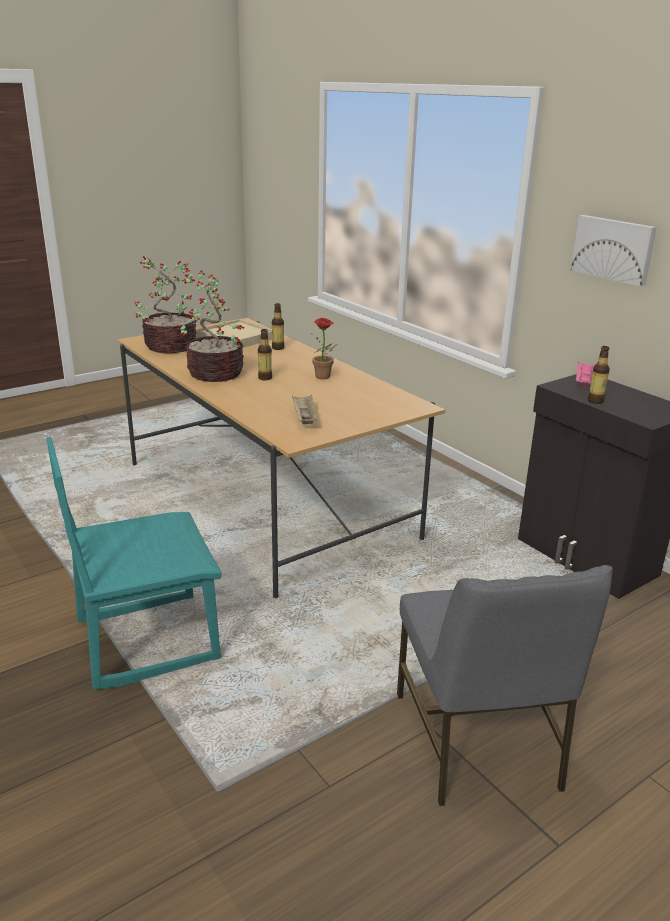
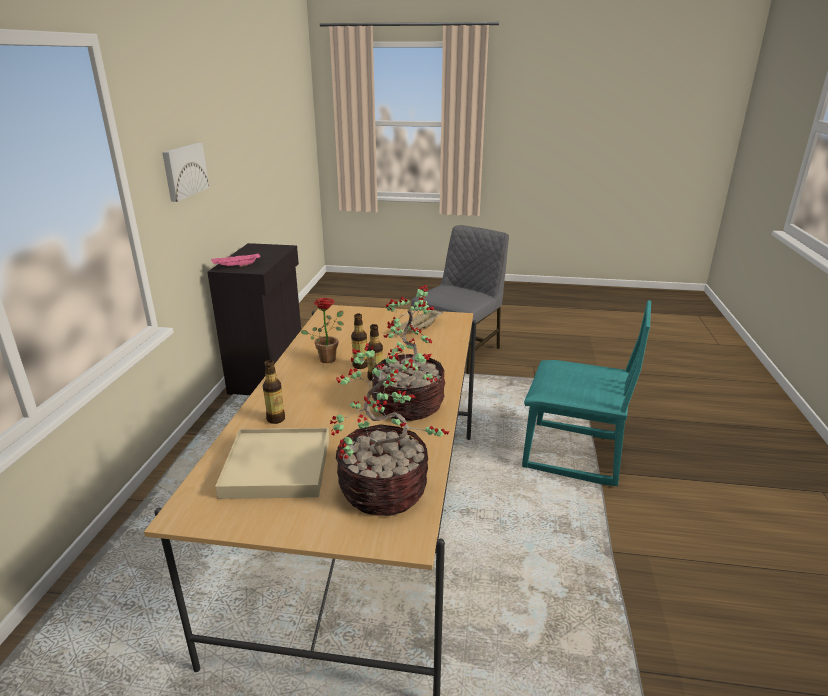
camera: 135 degrees left, 0 degrees up
bottle [588,346,610,404] -> bottle moved to [351,314,368,369]

